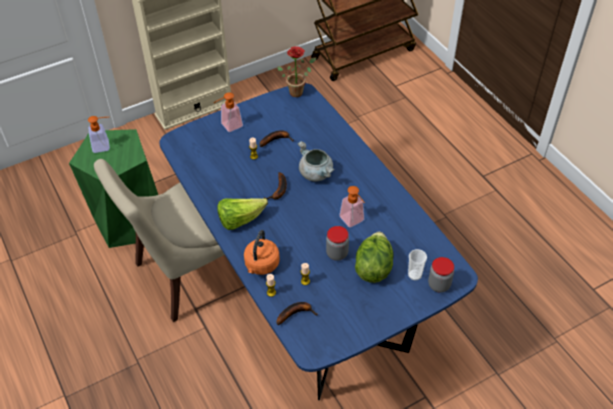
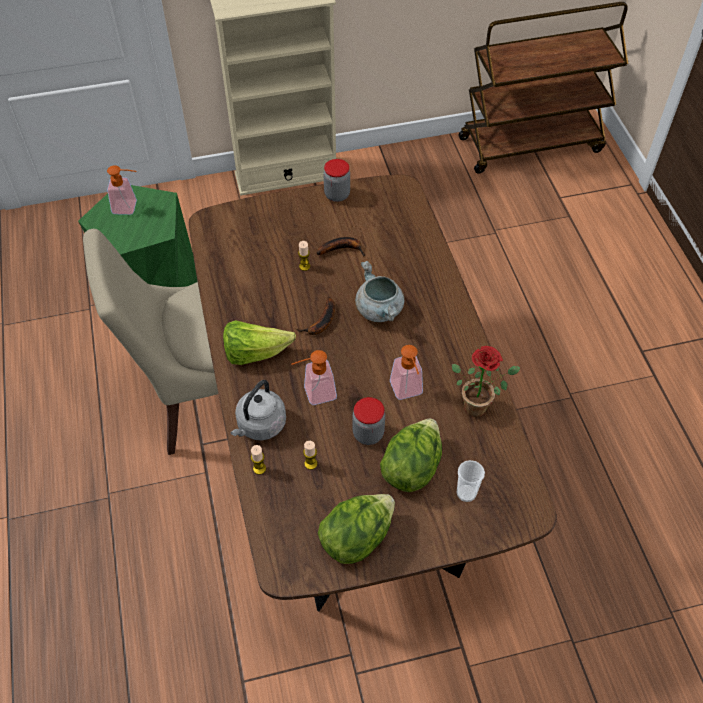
camera: 15 degrees right, 5 degrees up
blue dining table [159,83,478,400] -> brown dining table [189,174,557,612]
soap dispenser [214,93,243,132] -> soap dispenser moved to [291,350,337,405]
orange kettle [244,230,280,275] -> grey kettle [231,380,286,441]
potted plant [277,46,316,97] -> potted plant moved to [452,346,521,417]
banana [277,302,318,325] -> none
jar [428,257,454,293] -> jar moved to [324,159,350,202]
none -> lettuce [318,494,395,564]

